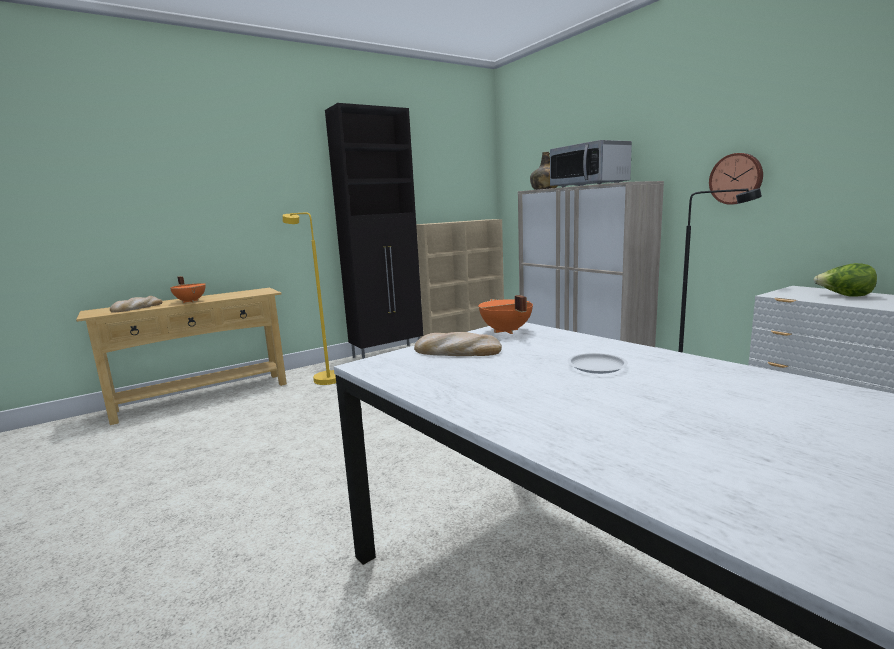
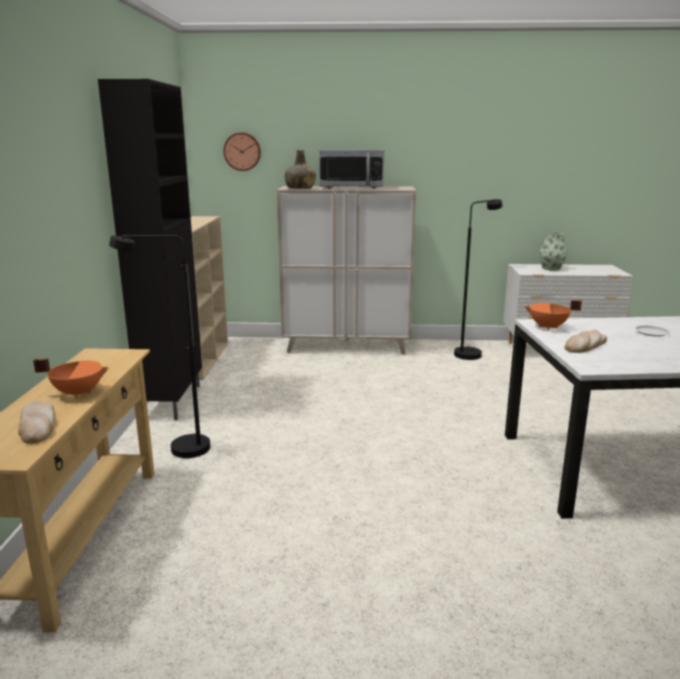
camera: 55 degrees left, 5 degrees up
yellow floor lamp [283,213,336,385] -> black floor lamp [109,235,210,458]
wall clock [709,153,763,205] -> wall clock moved to [223,132,261,171]
lettuce [813,263,877,297] -> vase [539,232,567,271]

